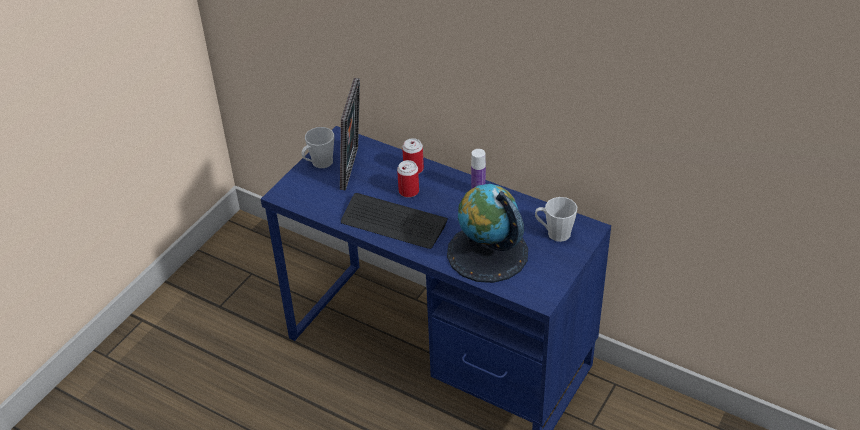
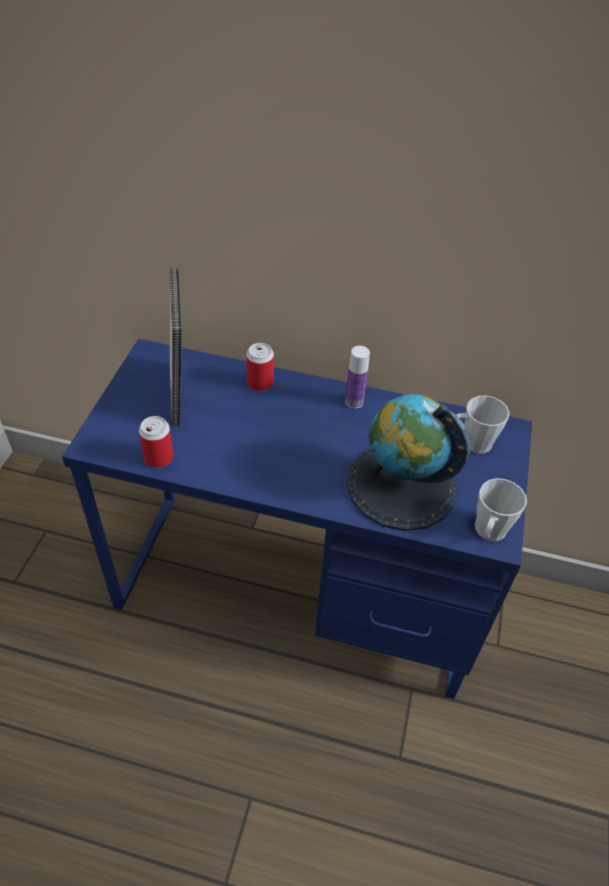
camera: 20 degrees left, 5 degrees up
grey mug [302,127,334,168] -> grey mug moved to [475,478,527,541]
keyboard [341,193,448,249] -> none
can [397,160,419,198] -> can moved to [139,416,174,468]

